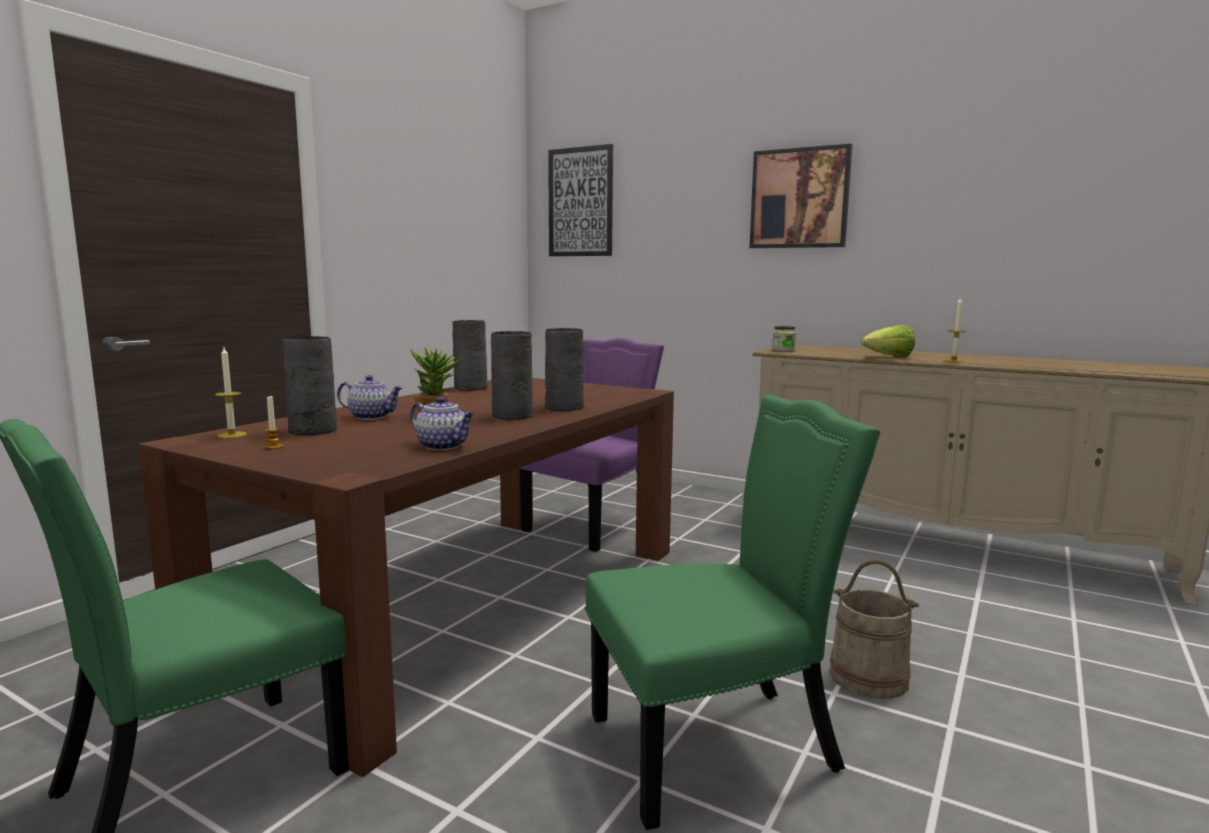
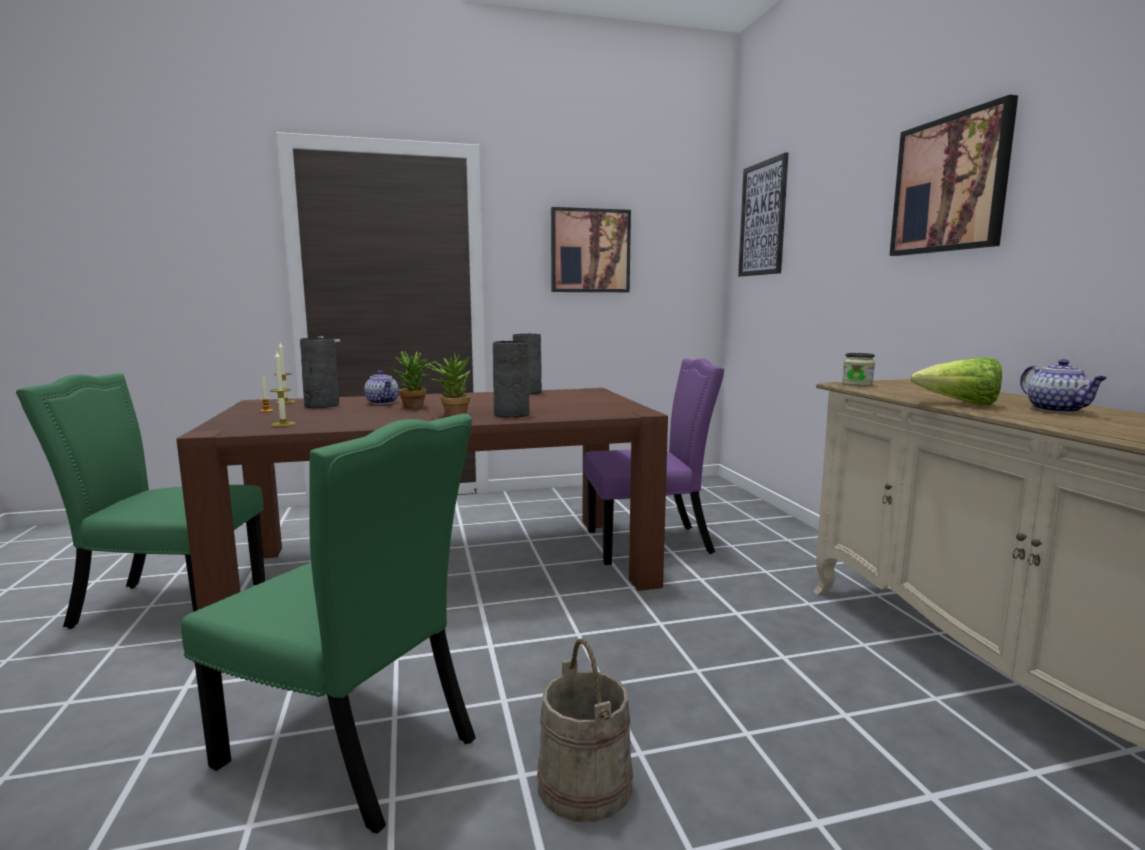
camera: 45 degrees right, 0 degrees up
teapot [410,396,474,450] -> teapot moved to [1020,359,1107,413]
grey vase [491,331,533,420] -> potted plant [427,353,470,417]
candle [944,298,966,362] -> candle moved to [270,352,296,427]
none -> picture [551,207,631,292]

